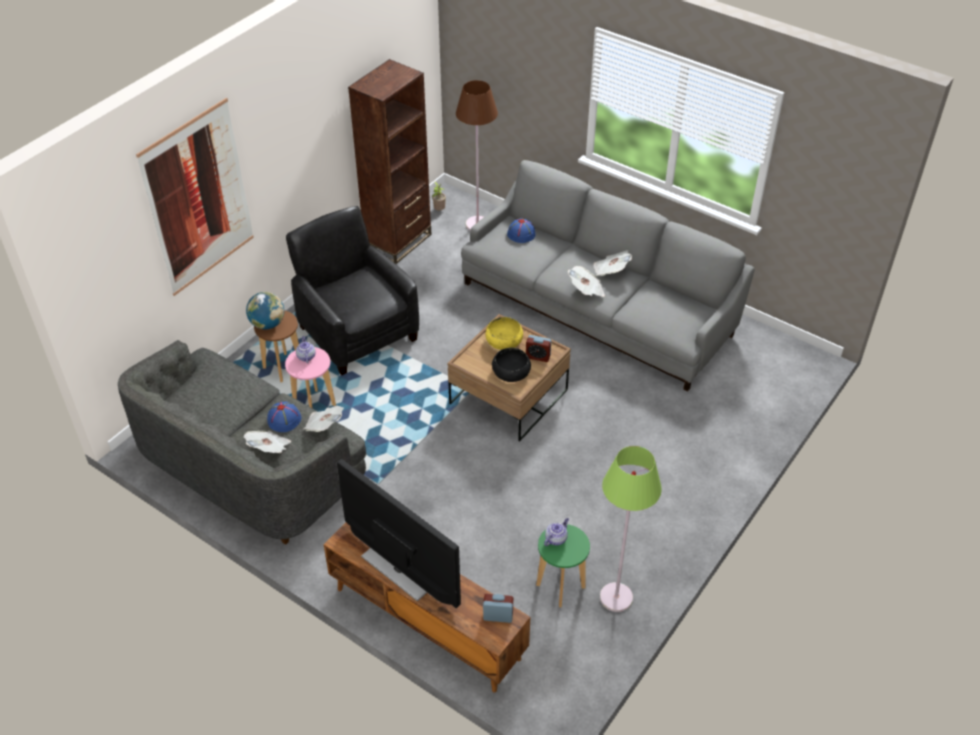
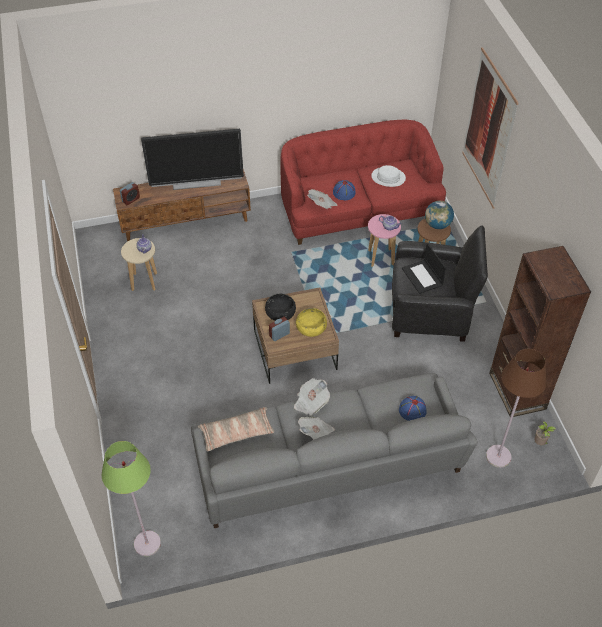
camera: 130 degrees right, 5 degrees up
grey sofa [118,340,366,545] -> red sofa [280,120,446,245]
newspaper [244,431,291,453] -> none
green stool [536,524,590,607] -> beige stool [121,238,157,291]
green floor lamp [600,446,662,612] -> green floor lamp moved to [102,441,161,556]
none -> pillow [198,407,274,451]
none -> white hat [371,165,406,187]
none -> laptop [402,243,446,294]

